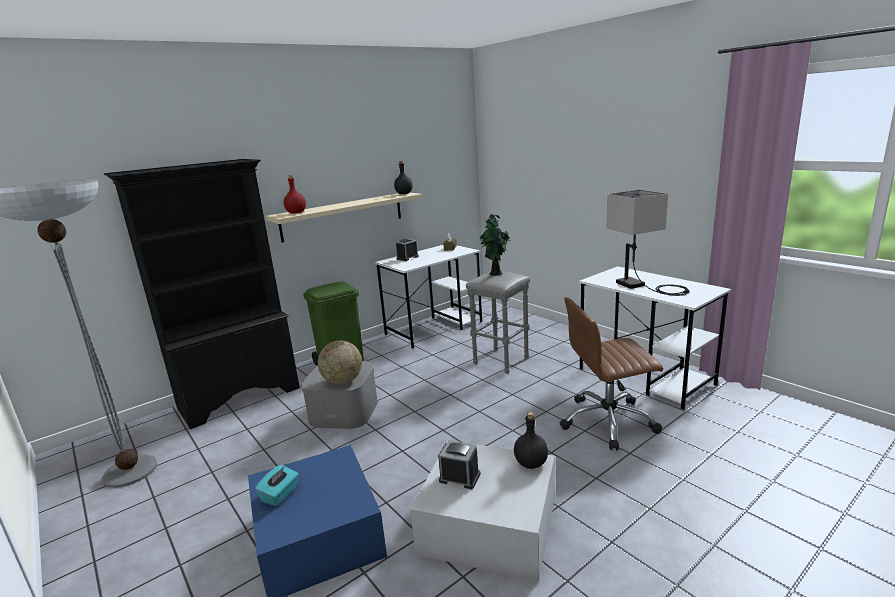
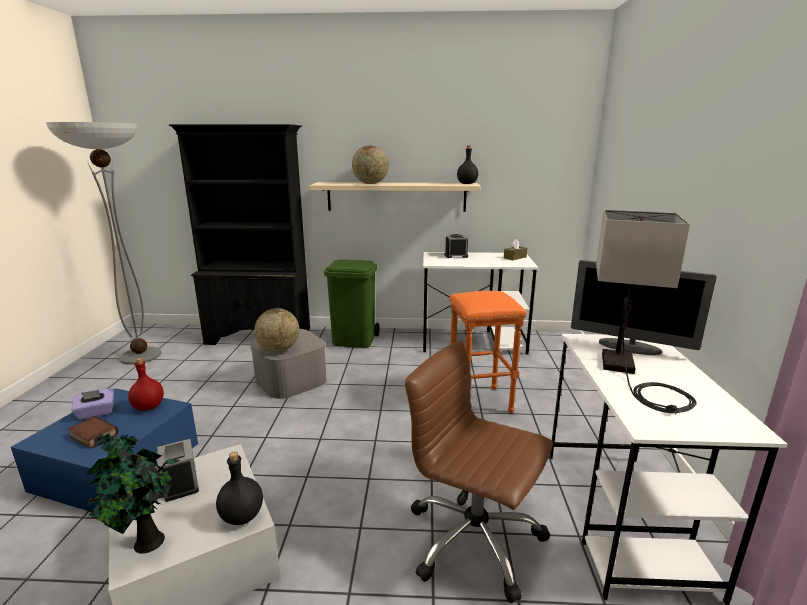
camera: 40 degrees right, 0 degrees up
turquoise tissue box [255,465,299,506] -> purple tissue box [72,389,114,420]
red bottle [284,175,306,214] -> red bottle moved to [128,358,164,411]
grey stool [466,271,530,373] -> orange stool [449,291,526,413]
potted plant [480,214,511,276] -> potted plant moved to [85,432,179,554]
none -> book [67,416,118,449]
none -> globe [352,146,389,184]
none -> monitor [571,260,717,355]

